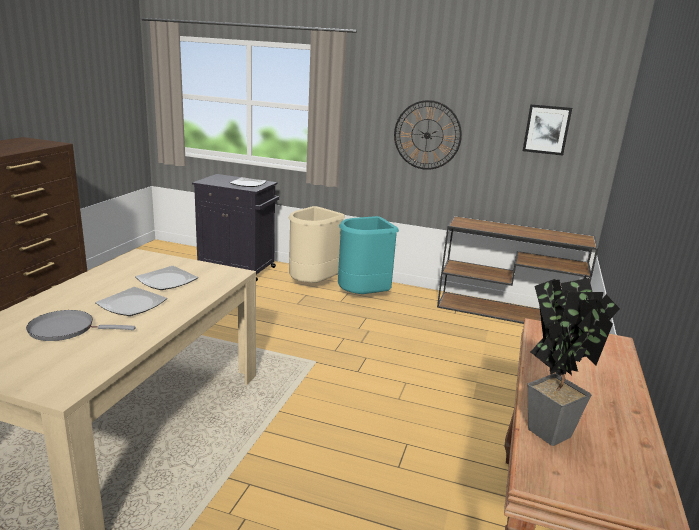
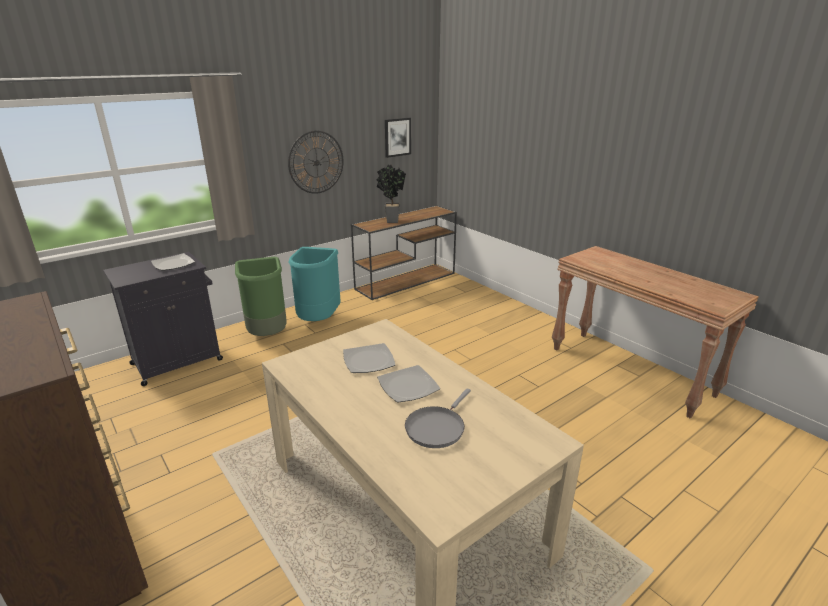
camera: 55 degrees left, 5 degrees up
beige trash can [289,206,345,283] -> green trash can [235,257,287,336]
potted plant [528,275,620,446] -> potted plant moved to [376,164,406,223]

